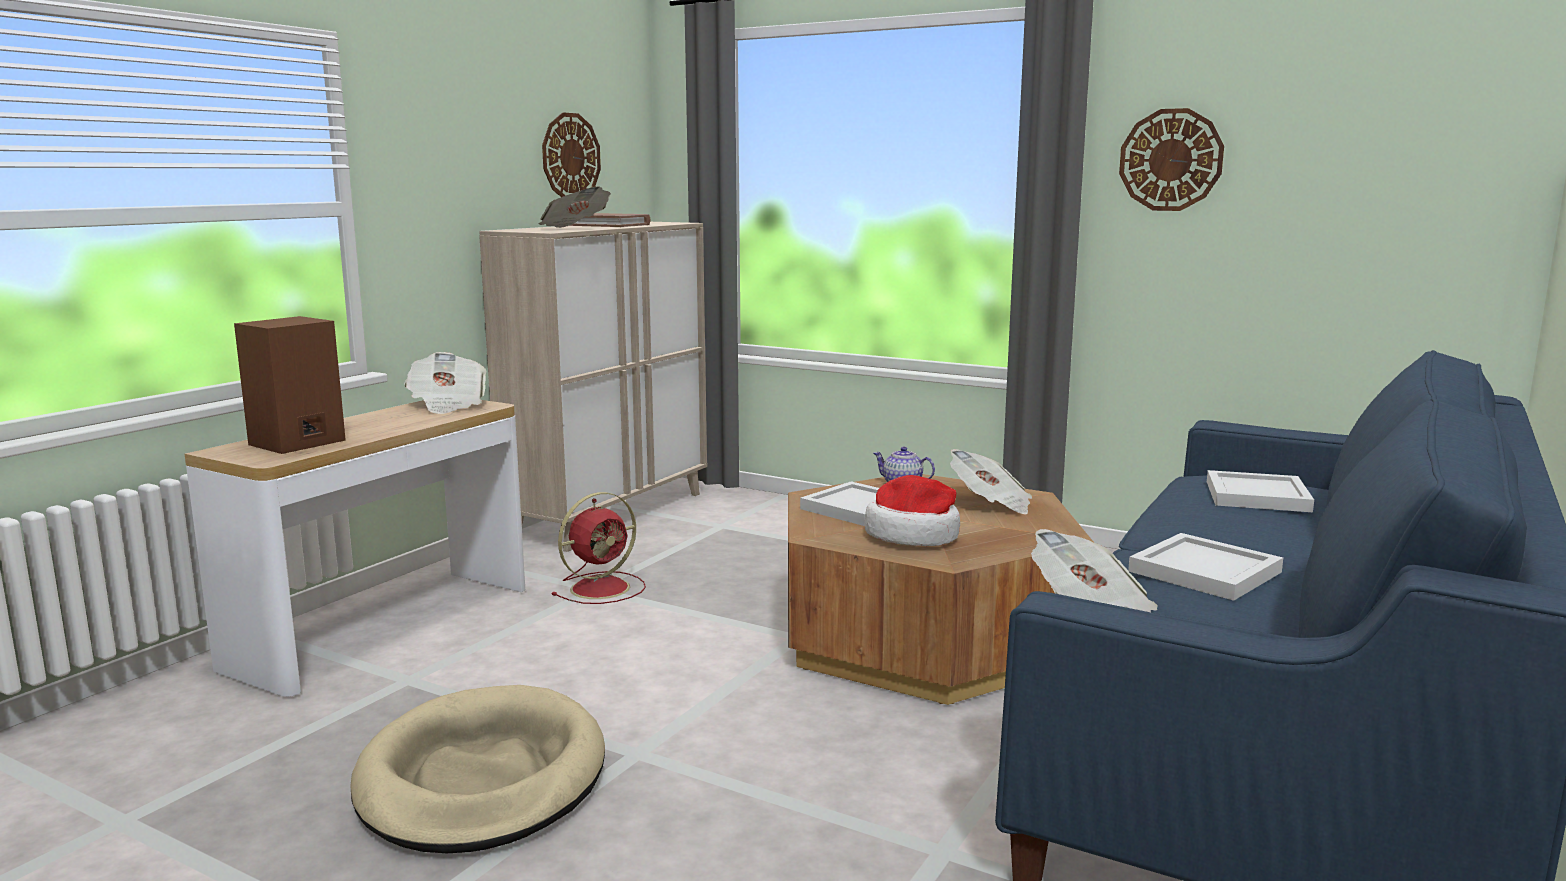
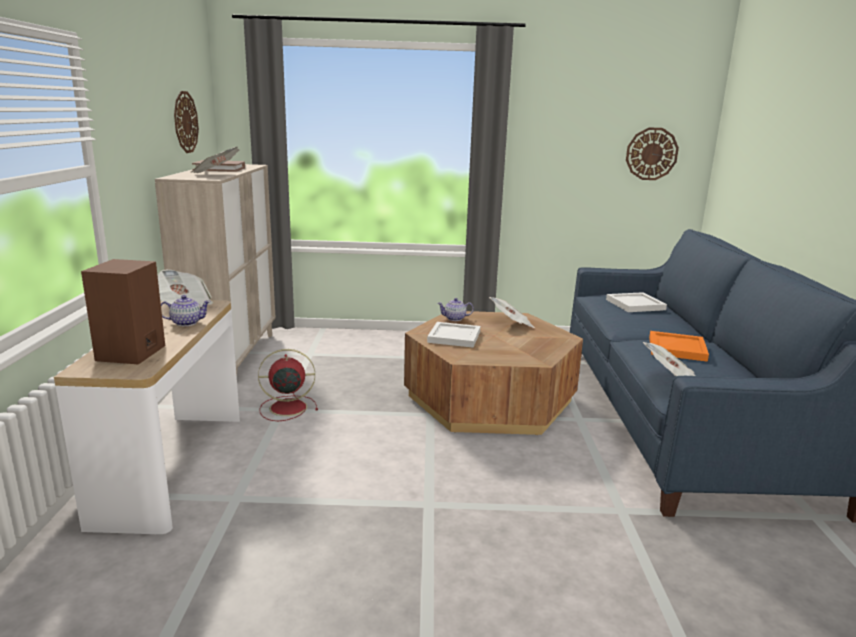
camera: 30 degrees left, 5 degrees up
beige dog bed [350,685,605,853] -> none
red fan [551,492,646,604] -> red fan turned 120 degrees counterclockwise [258,349,318,421]
hat [864,475,960,546] -> none
wall clock [1119,108,1224,211] -> wall clock moved to [626,127,679,180]
white tray [1128,533,1283,601] -> orange tray [649,331,709,362]
none -> teapot [161,295,211,326]

